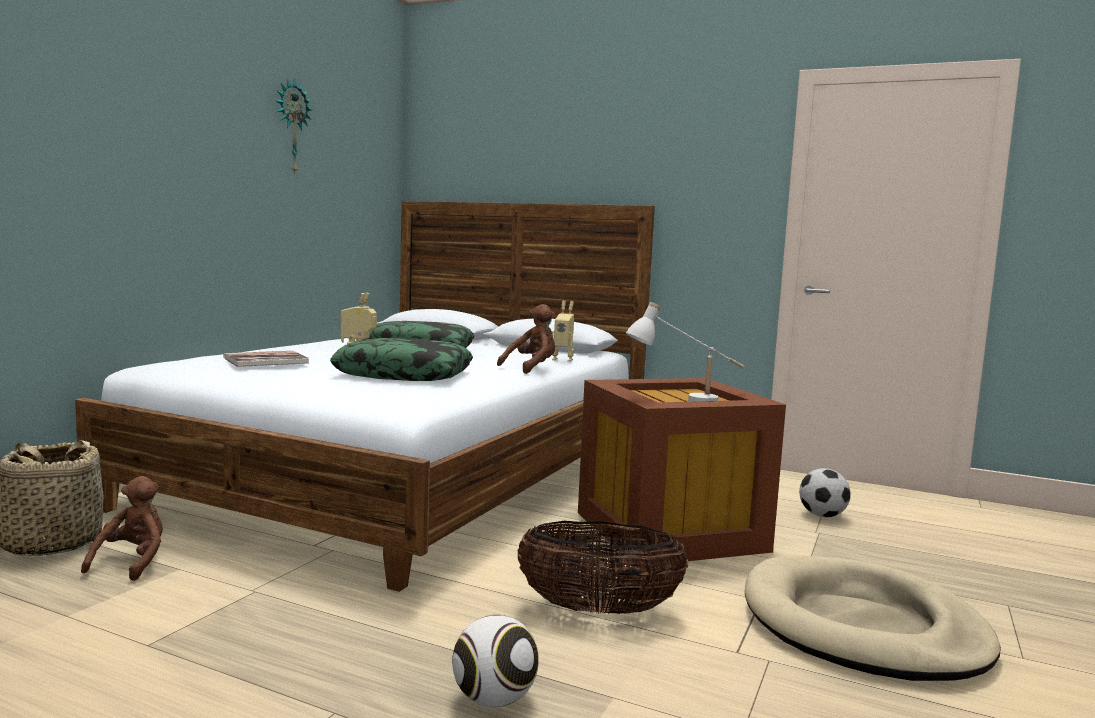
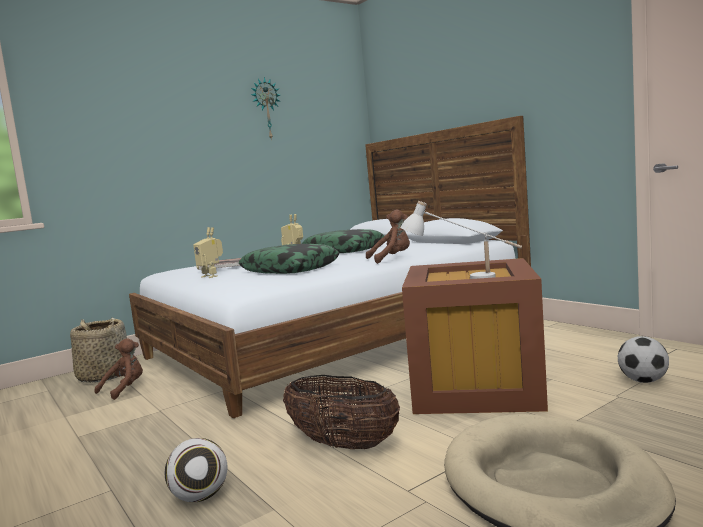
camera: 30 degrees right, 0 degrees up
toy robot [552,300,574,362] -> toy robot moved to [193,227,223,278]

